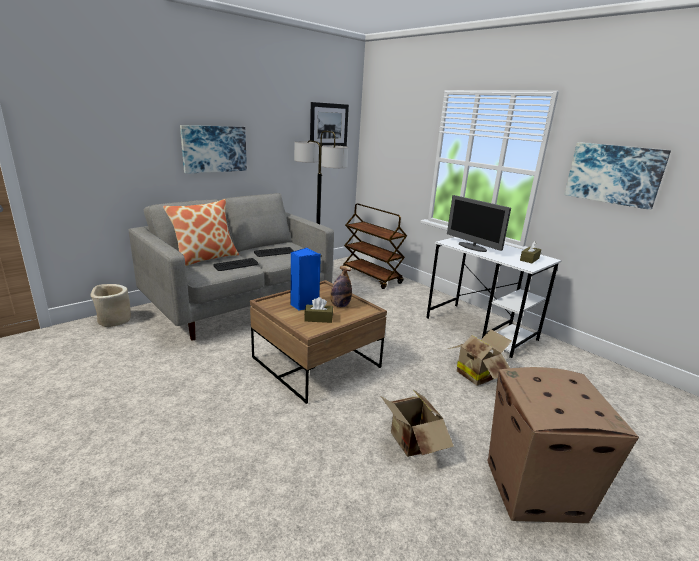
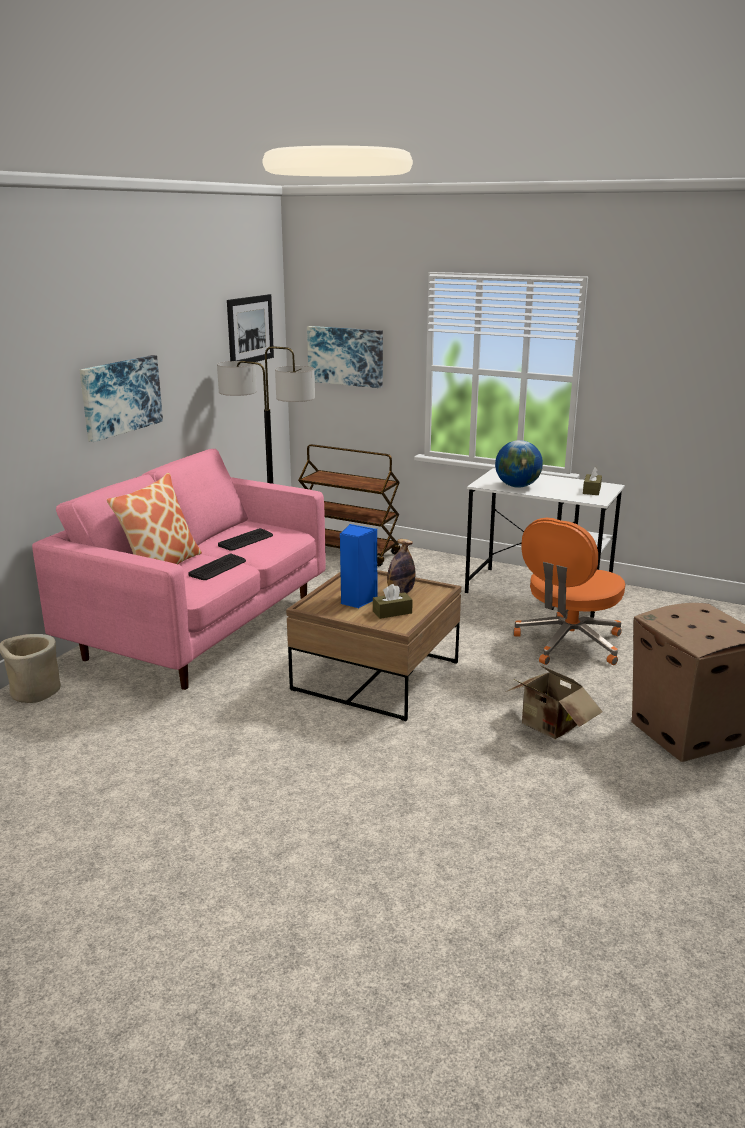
camera: 20 degrees left, 0 degrees up
grey sofa [129,193,334,341] -> pink sofa [32,449,326,690]
monitor [447,195,511,252] -> globe [495,440,543,488]
cardboard box [448,329,512,386] -> orange office chair [513,518,625,665]
picture [564,142,671,210] -> picture moved to [307,326,383,388]

